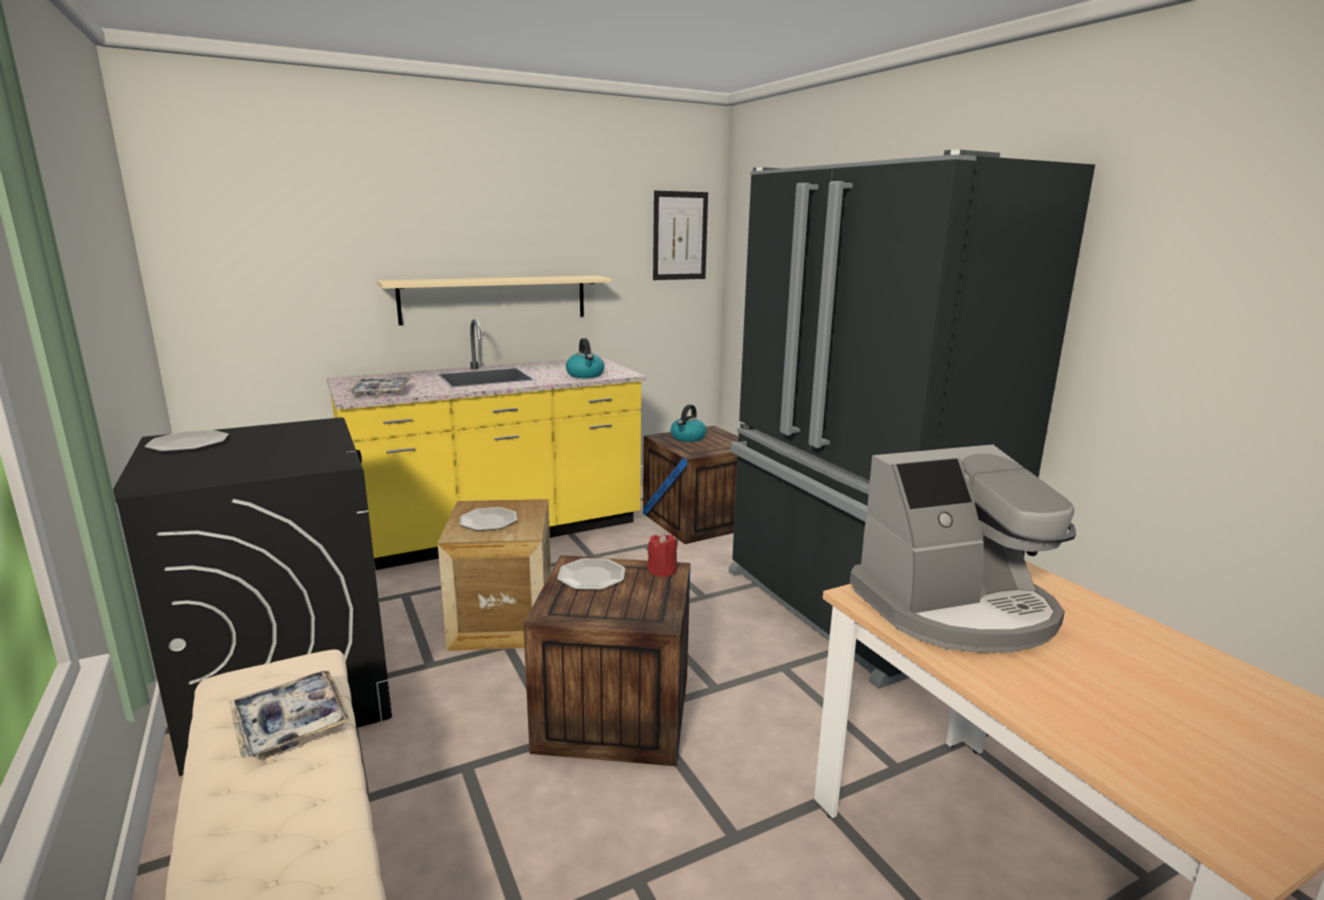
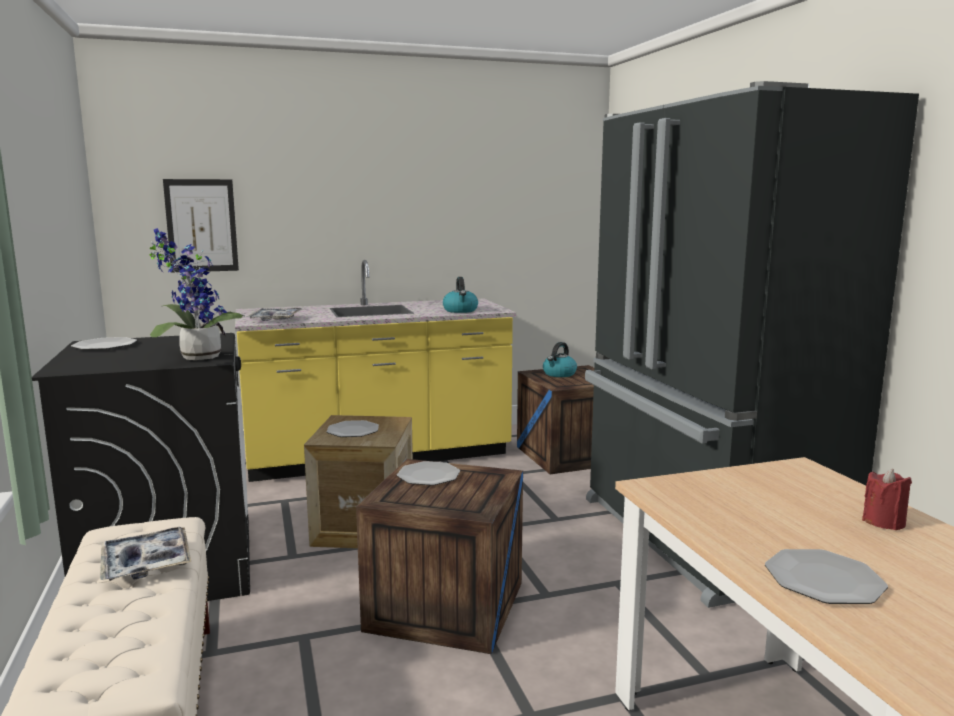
camera: 10 degrees right, 5 degrees down
beige shelf [377,275,612,325] -> none
red candle [648,533,678,577] -> red candle moved to [862,469,912,530]
picture [653,191,708,280] -> picture moved to [163,179,239,273]
coffee machine [850,445,1076,653] -> none
none -> potted plant [150,228,244,360]
none -> plate [765,549,888,604]

